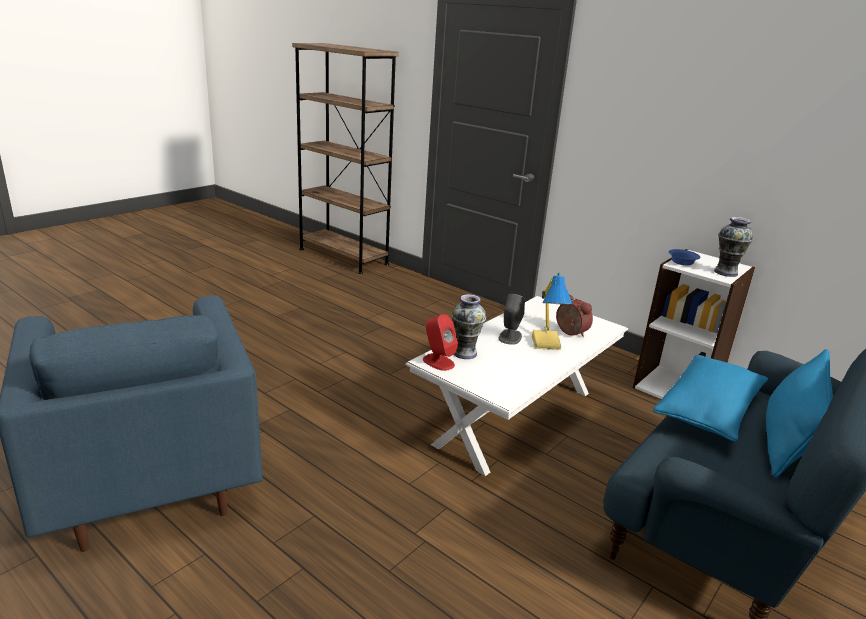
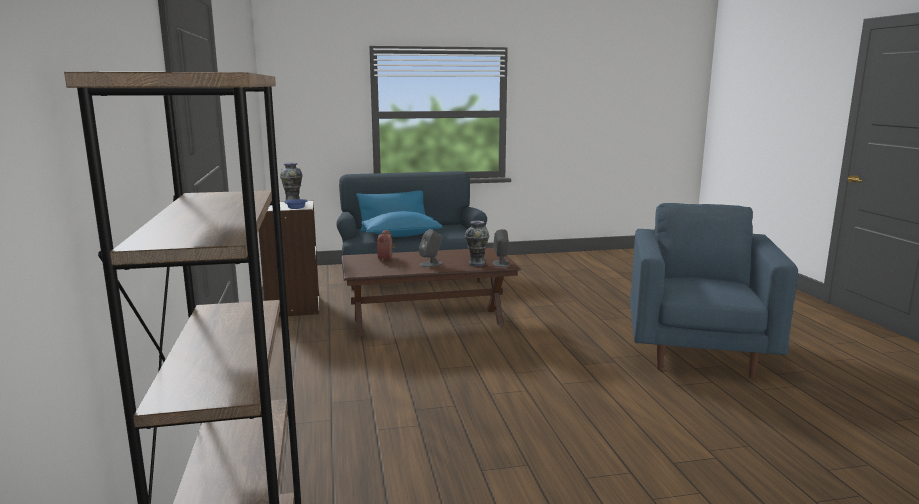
camera: 140 degrees left, 10 degrees down
white coffee table [406,296,628,476] -> brown coffee table [341,248,521,336]
red speaker [423,314,458,371] -> grey speaker [493,229,510,267]
table lamp [532,273,572,350] -> none

